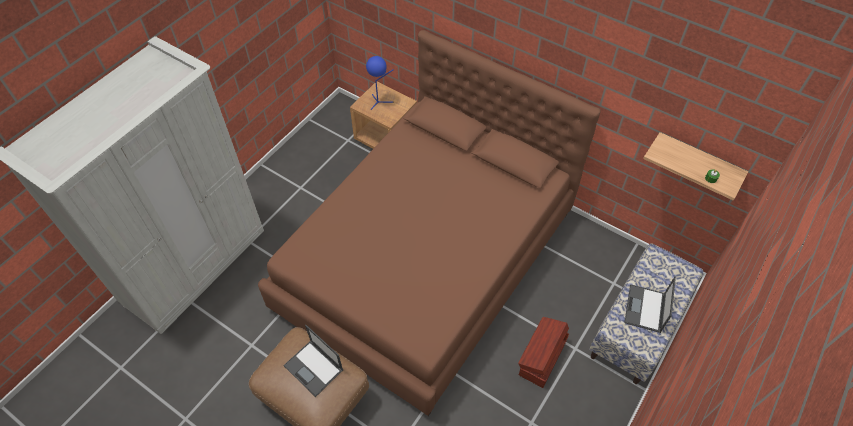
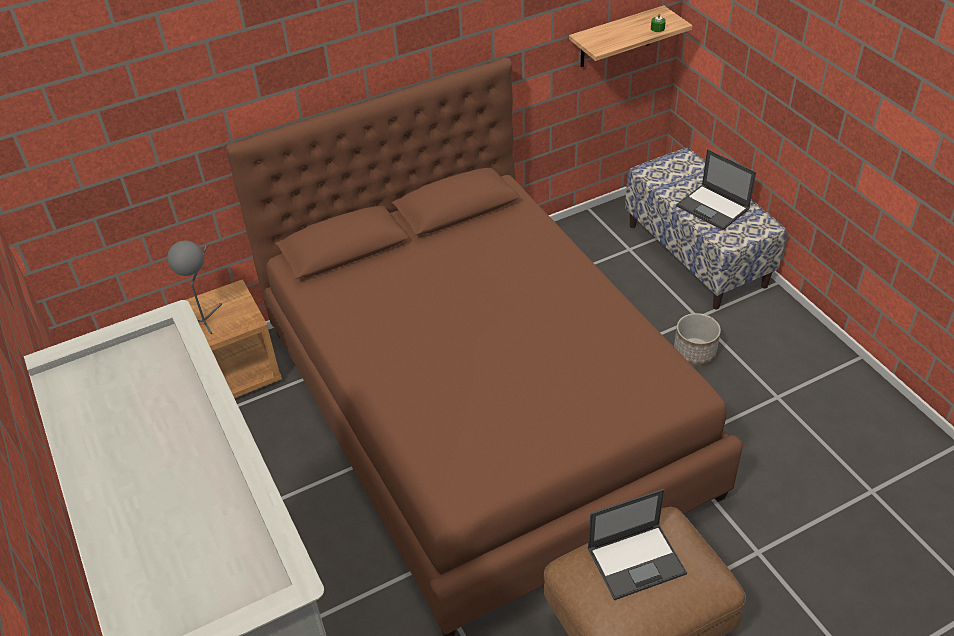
camera: 60 degrees left, 10 degrees down
blue table lamp [366,56,394,110] -> grey table lamp [167,241,222,334]
brown storage box [518,317,569,388] -> planter [674,313,721,365]

